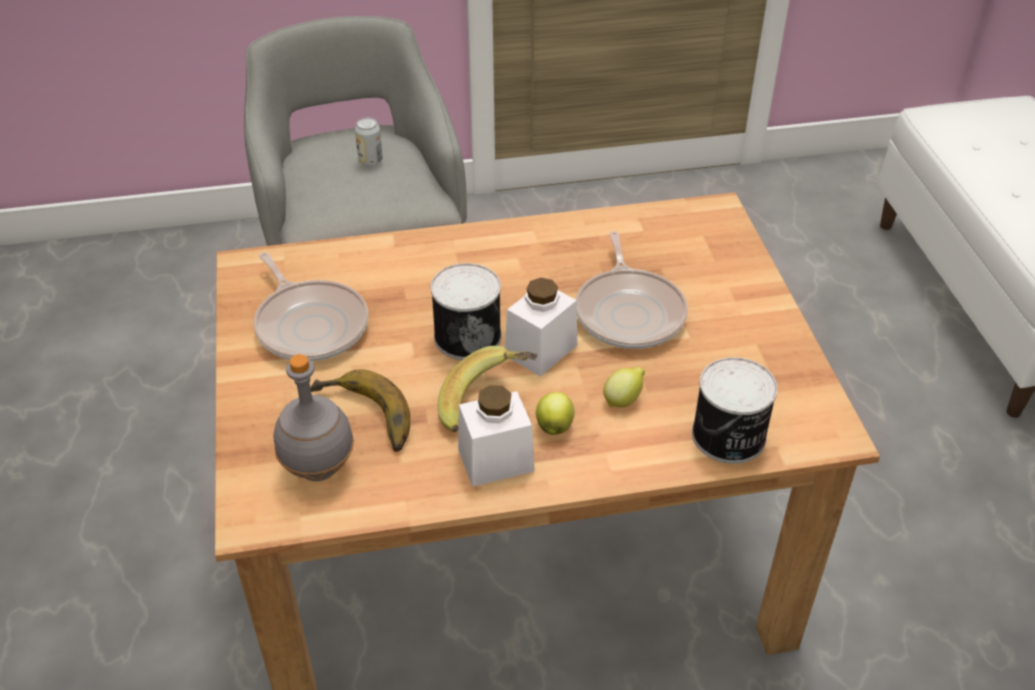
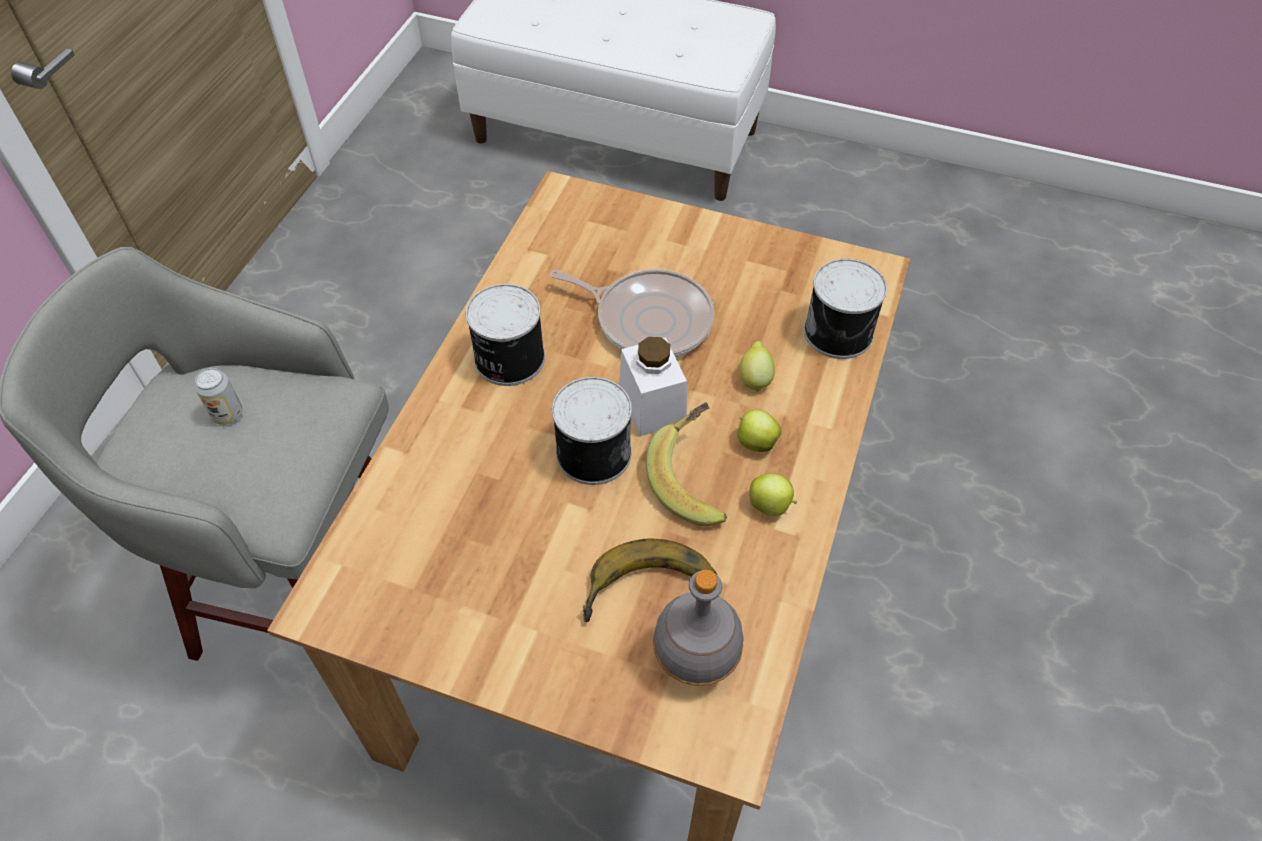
camera: 60 degrees left, 10 degrees up
frying pan [254,252,368,361] -> none
white jar [458,385,535,487] -> apple [749,474,797,516]
none -> can [466,284,545,386]

